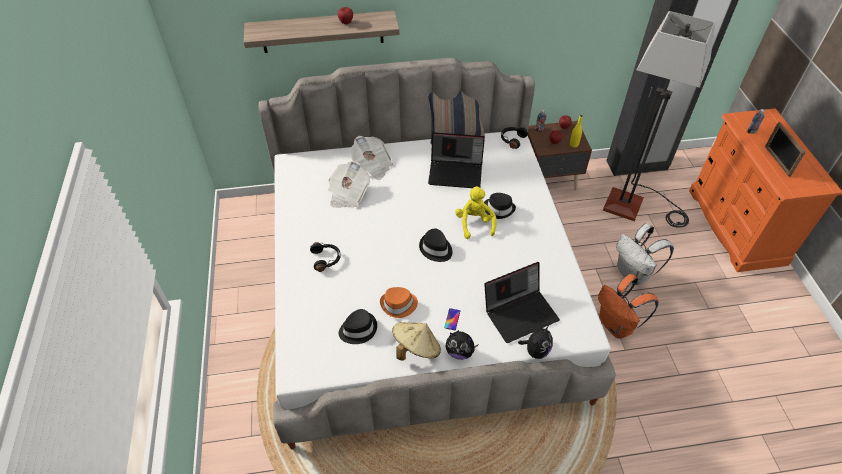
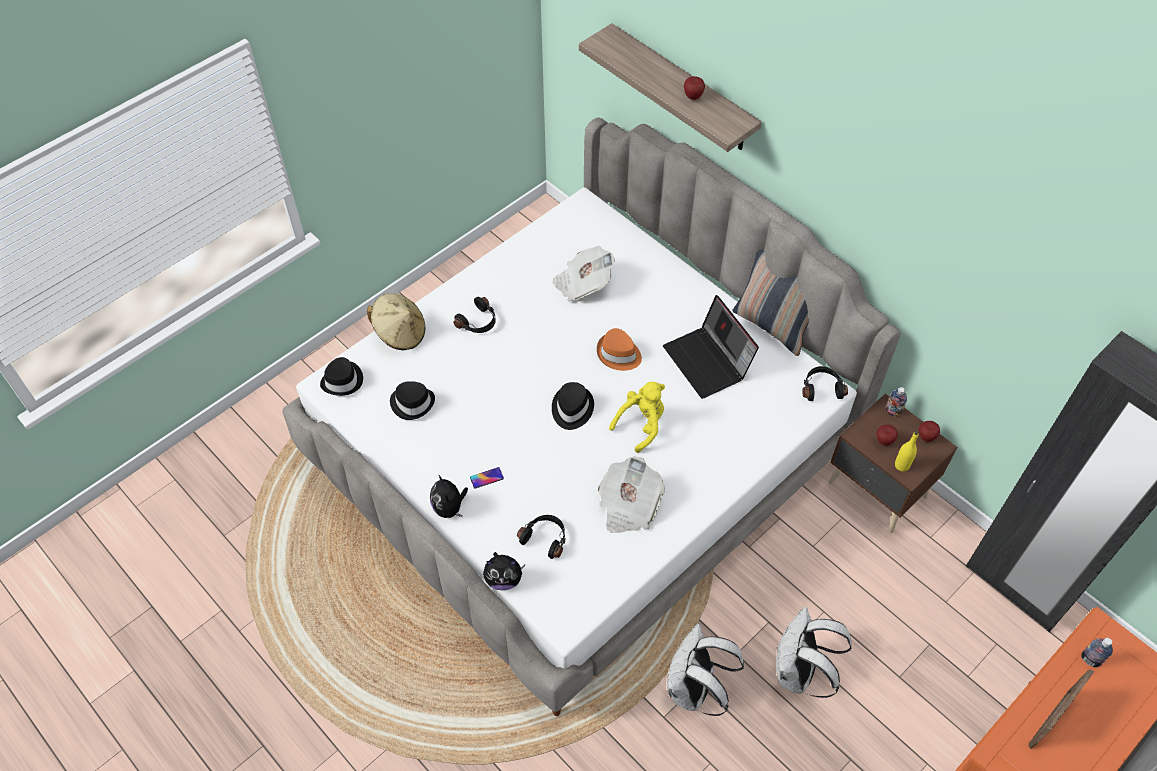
camera: 55 degrees right, 5 degrees up
newspaper [350,136,393,180] -> newspaper moved to [598,457,665,533]
orange hat [380,287,418,318] -> orange hat moved to [597,328,642,371]
beige hat [392,322,441,360] -> beige hat moved to [367,293,425,350]
black hat [484,193,516,219] -> black hat moved to [320,357,363,396]
laptop [484,262,560,343] -> black headphones [517,515,566,559]
orange backpack [598,274,659,338] -> white backpack [667,623,744,716]
floor lamp [603,11,715,228] -> none

